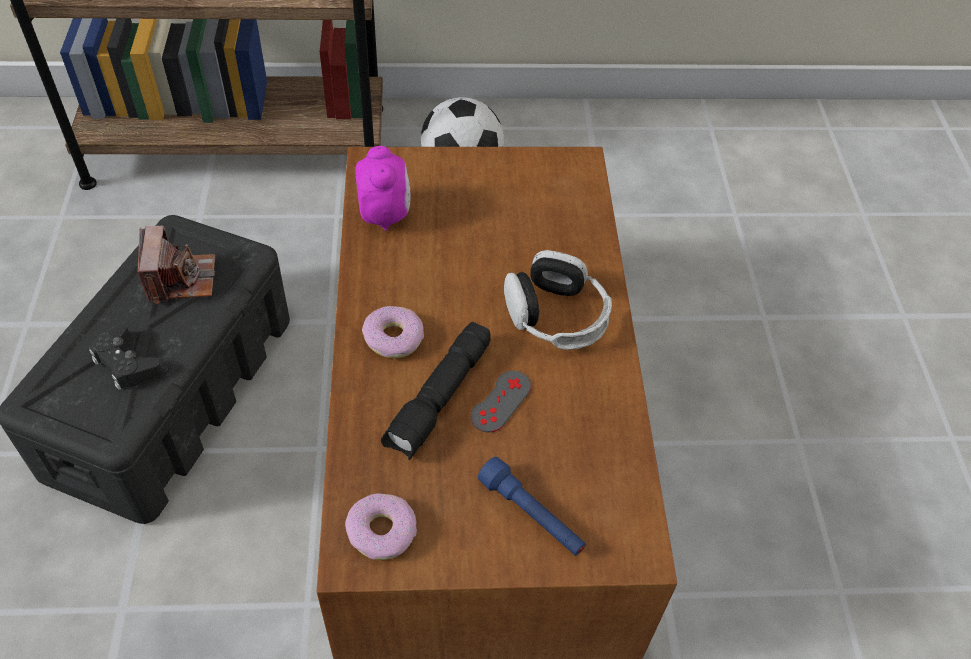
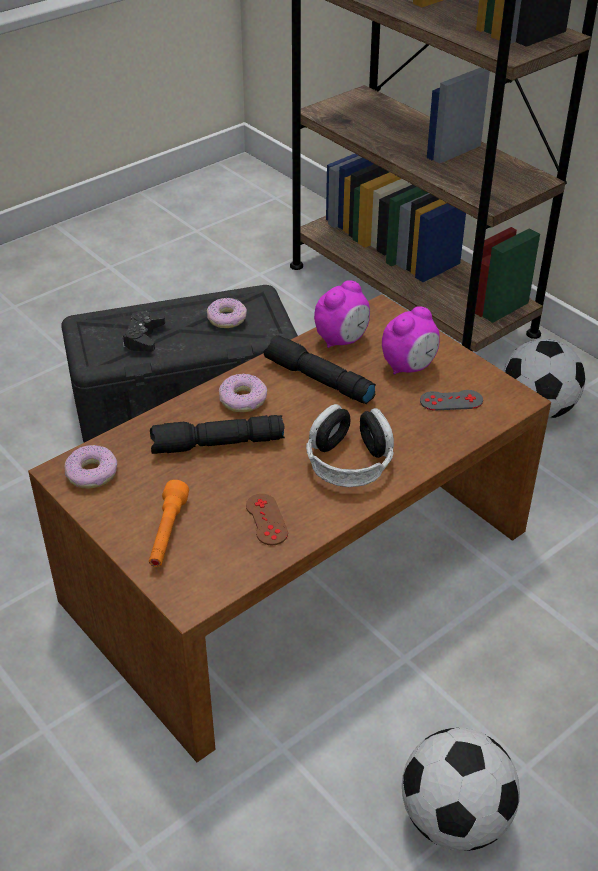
camera: 55 degrees right, 10 degrees down
camera [138,226,215,304] -> donut [207,298,247,328]
grey game controller [471,371,531,432] -> grey game controller moved to [420,390,483,411]
blue flashlight [478,457,586,556] -> orange flashlight [149,480,189,567]
none -> brown game controller [246,494,288,546]
none -> black flashlight [264,335,376,404]
none -> alarm clock [382,306,440,375]
none -> football [402,728,520,851]

